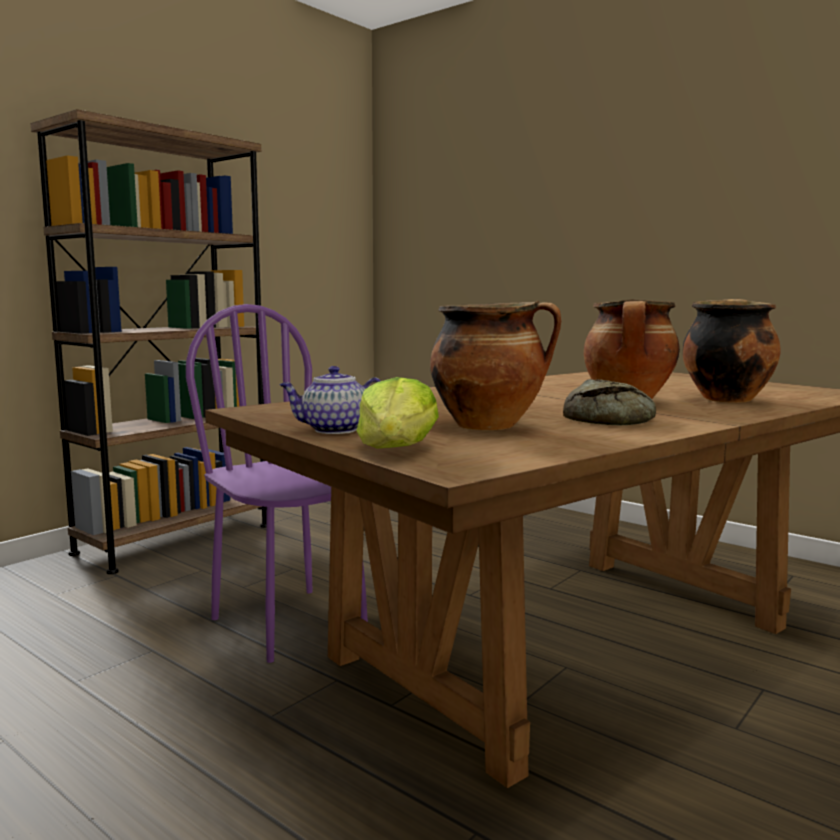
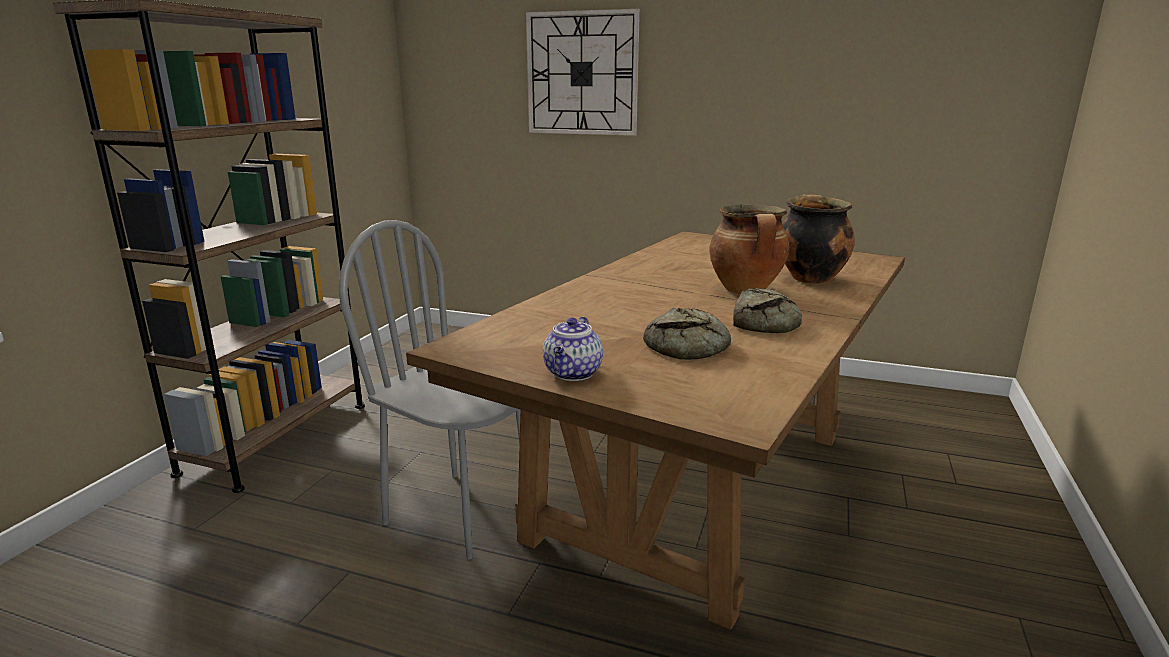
camera: 20 degrees left, 10 degrees up
purple chair [186,304,368,663] -> grey chair [339,220,520,560]
teapot [279,366,381,434] -> teapot turned 45 degrees counterclockwise [543,316,603,381]
lettuce [356,377,439,448] -> none
cooking pot [430,301,561,430] -> bread [643,308,731,360]
none -> wall clock [526,9,640,136]

